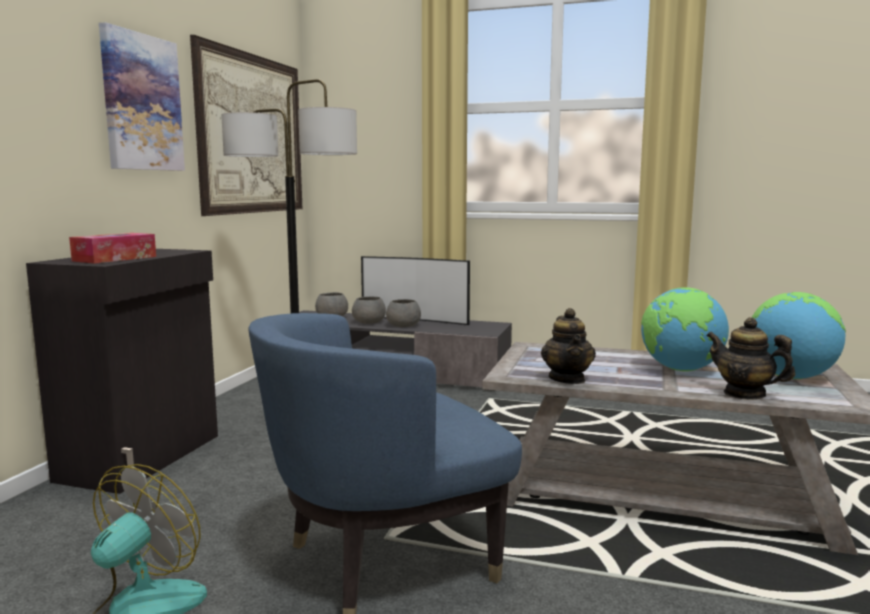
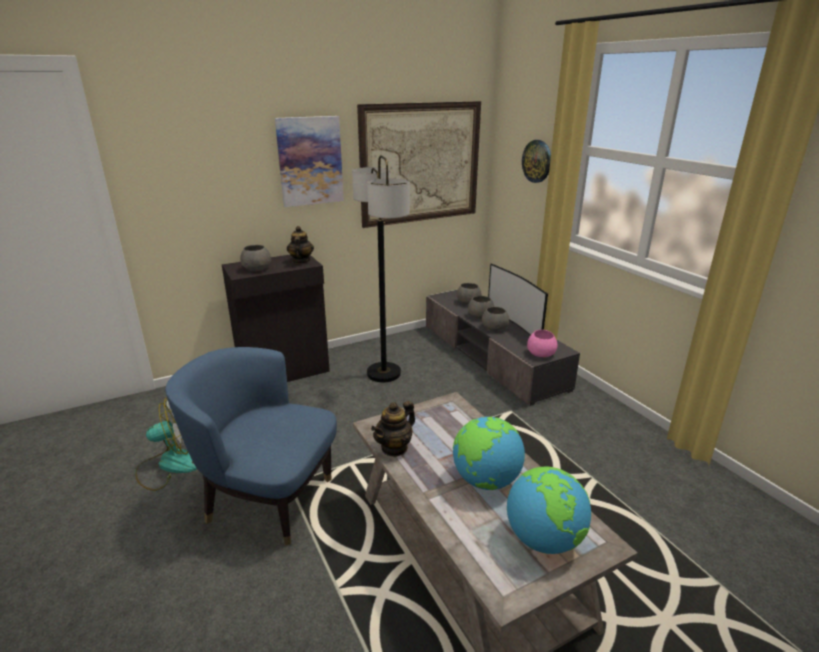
camera: 45 degrees right, 15 degrees up
tissue box [69,233,156,264] -> grey bowl [240,245,271,272]
teapot [706,317,795,400] -> teapot moved to [287,226,314,264]
none -> wall clock [522,140,551,183]
none -> pink bowl [527,330,557,357]

